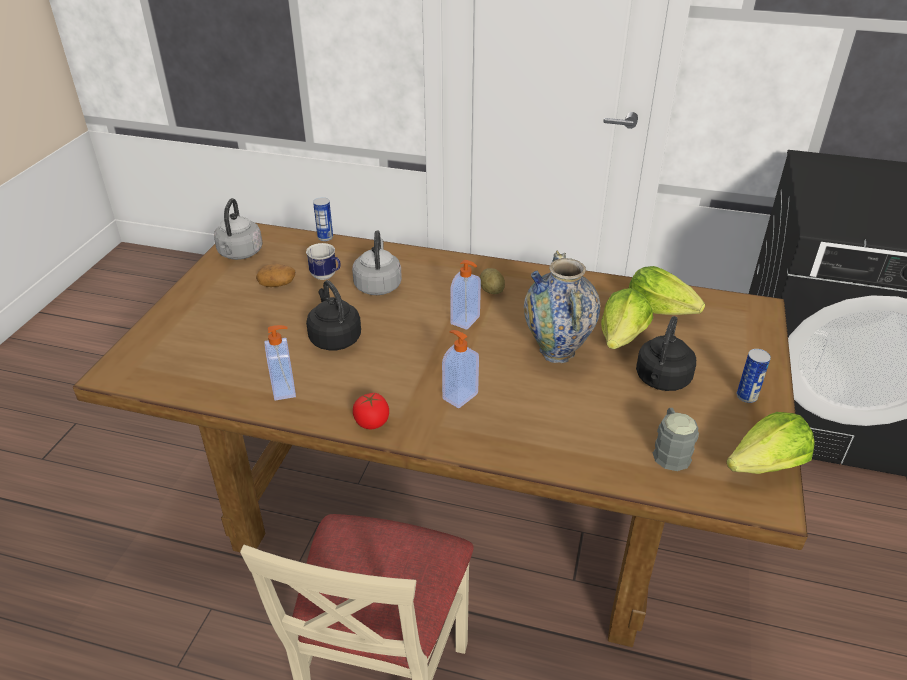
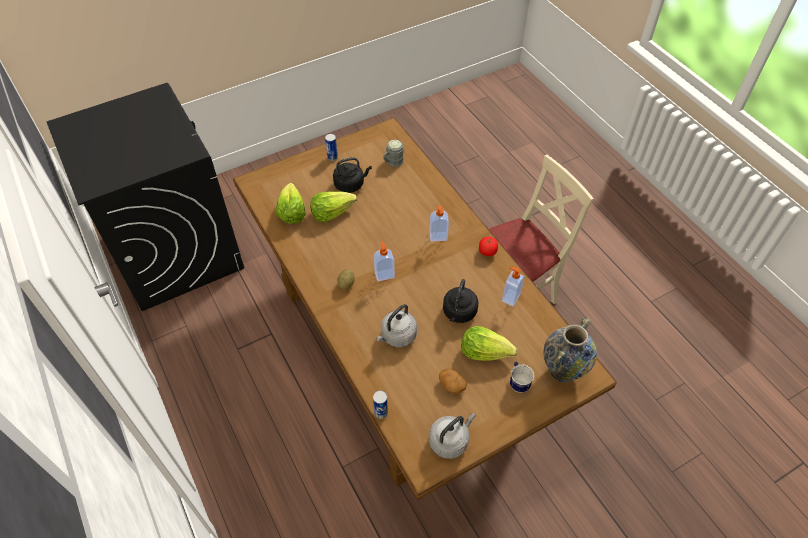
camera: 135 degrees left, 15 degrees up
mug [306,243,341,280] -> mug moved to [510,361,534,393]
vase [524,250,600,363] -> vase moved to [544,317,597,383]
lettuce [727,412,815,474] -> lettuce moved to [461,326,517,361]

